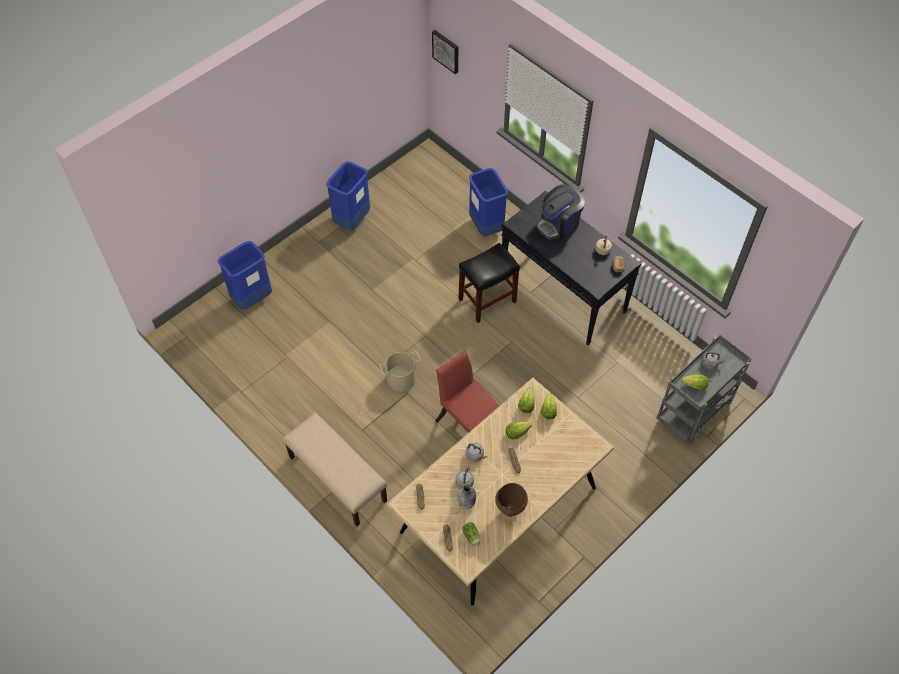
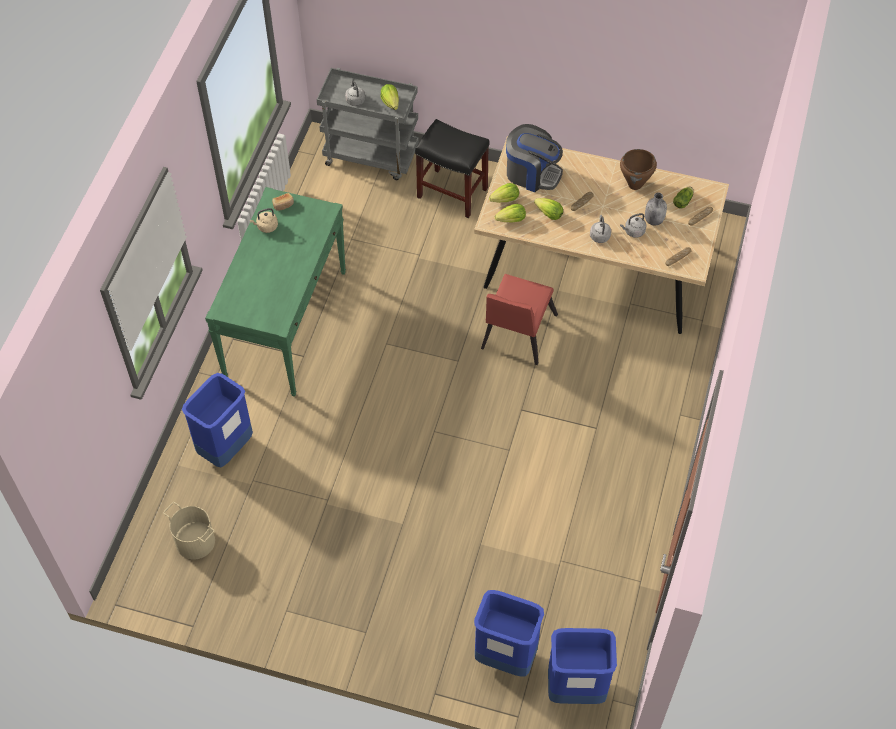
camera: 120 degrees left, 0 degrees up
beige bench [282,412,387,526] -> none
blue trash can [326,161,370,230] -> blue trash can moved to [548,628,617,704]
beige bucket [379,351,421,392] -> beige bucket moved to [163,502,215,560]
picture [432,30,458,74] -> none
black stool [458,243,520,323] -> black stool moved to [415,119,490,218]
black console table [501,191,641,345] -> green console table [205,187,346,397]
coffee machine [536,185,585,240] -> coffee machine moved to [506,124,563,192]

